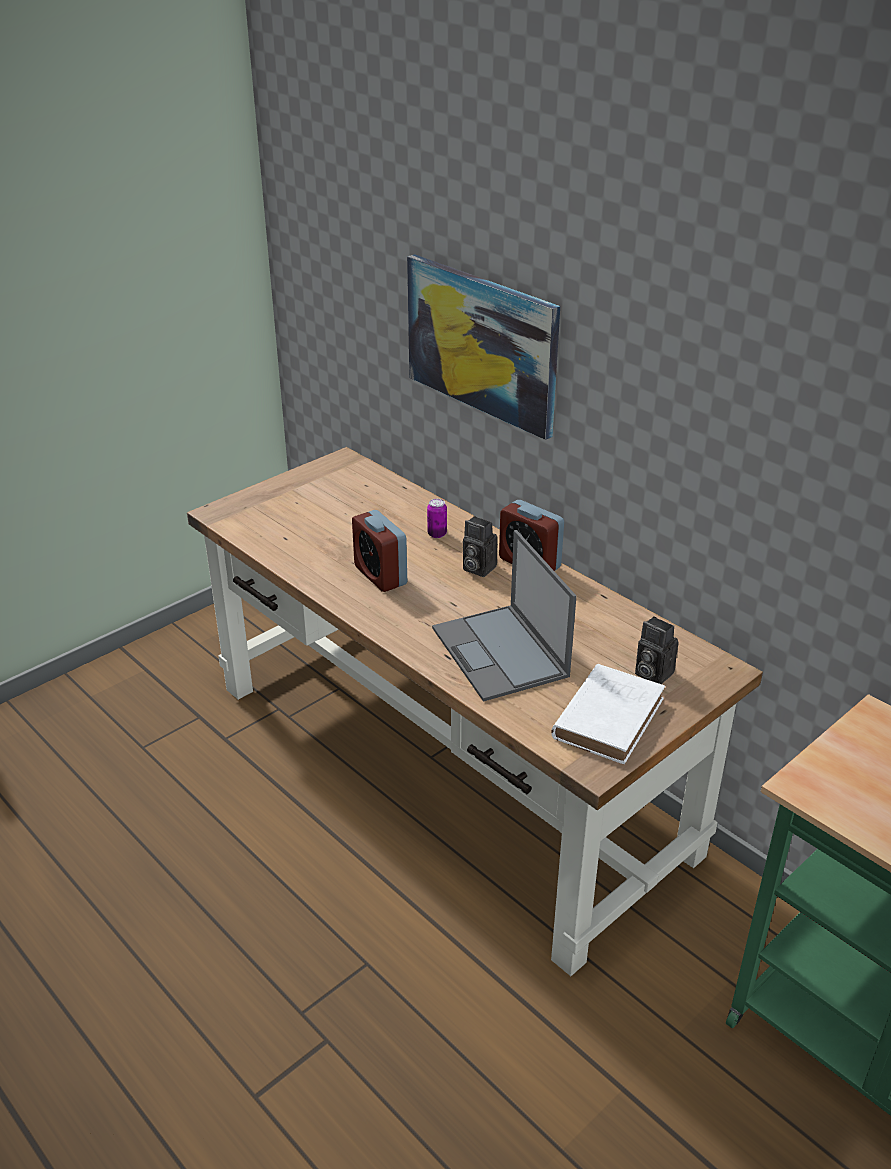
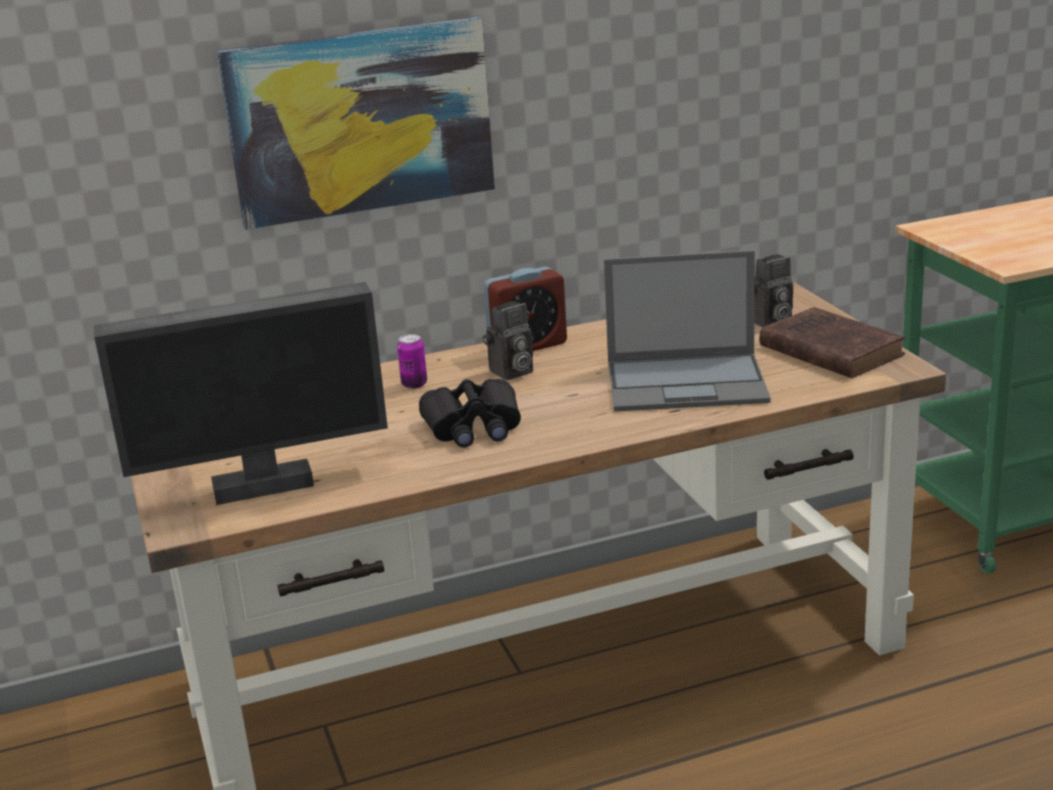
camera: 65 degrees left, 10 degrees down
alarm clock [352,510,407,592] -> black binoculars [419,379,521,448]
white book [551,664,665,764] -> brown book [760,307,906,378]
none -> monitor [94,282,388,505]

